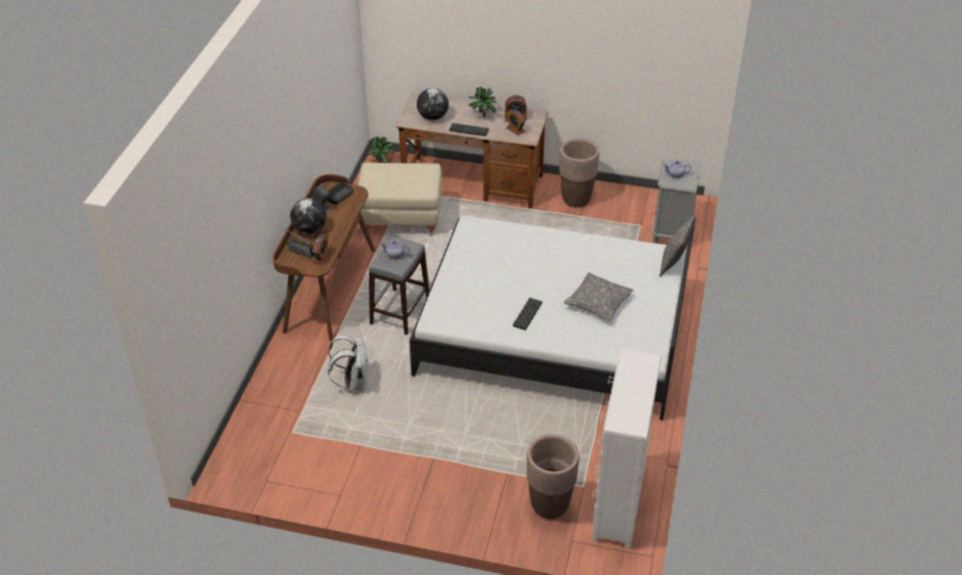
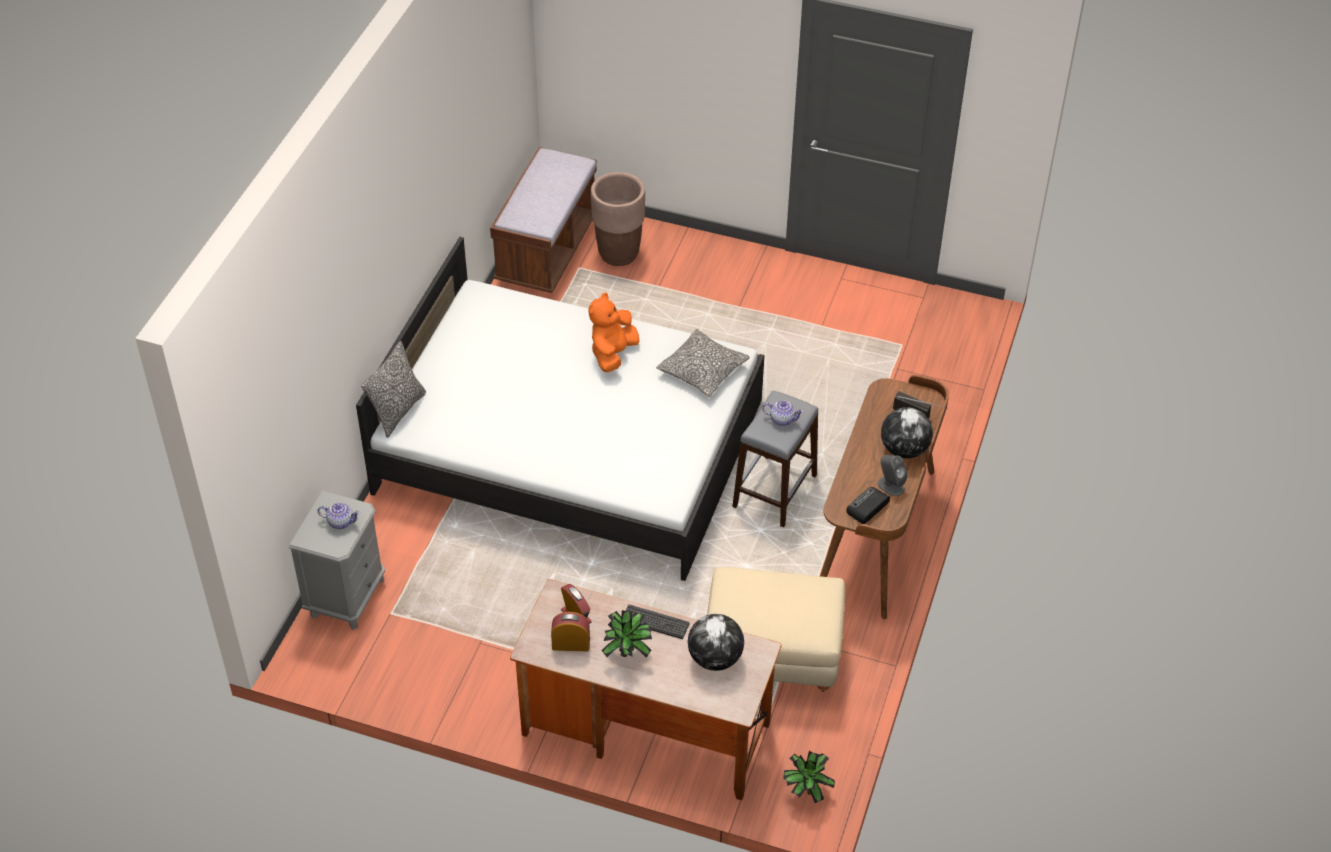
camera: 175 degrees left, 5 degrees up
alarm clock [312,234,331,265] -> none
white backpack [328,335,369,392] -> none
keyboard [513,298,542,330] -> orange plush toy [589,293,640,372]
brown planter [559,138,599,208] -> none
pillow [564,272,633,321] -> pillow moved to [656,329,750,397]
white dresser [592,349,661,549] -> brown bench [490,147,597,293]

